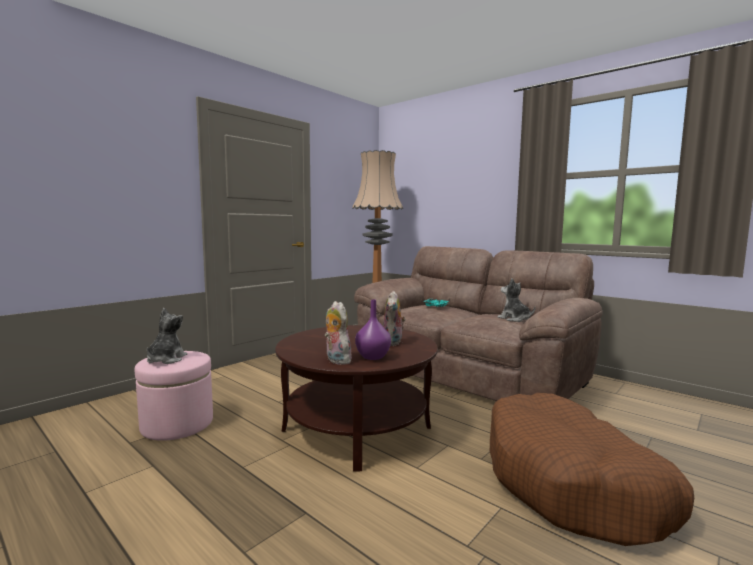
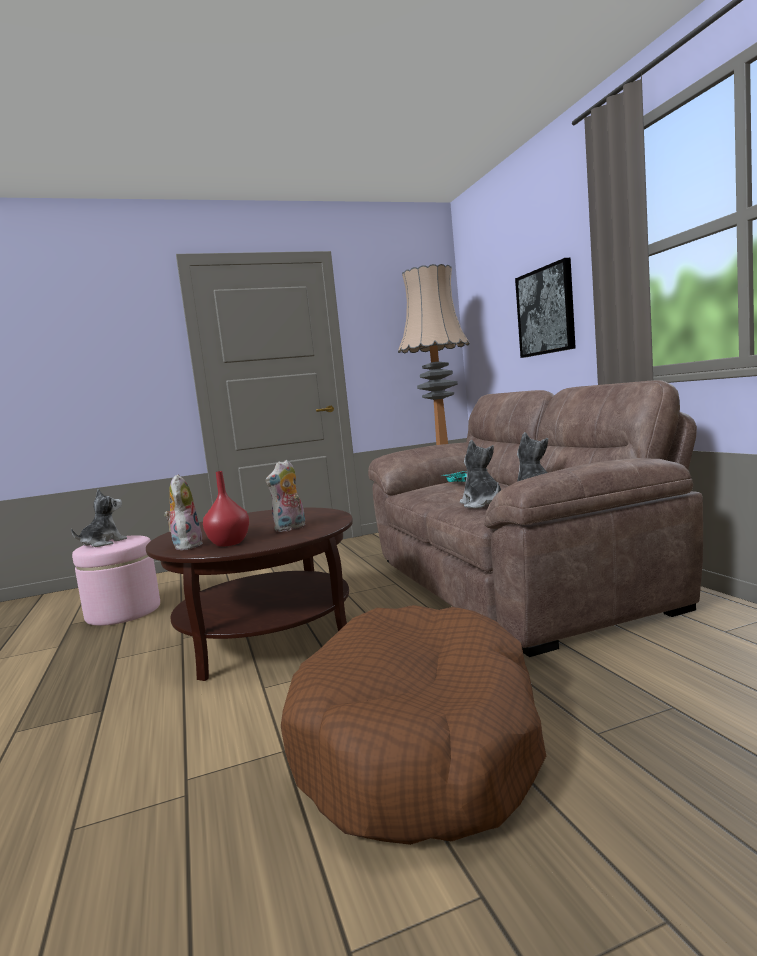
camera: 30 degrees right, 0 degrees up
purple vase [355,299,391,360] -> red vase [203,471,249,547]
none -> plush toy [460,440,501,508]
none -> picture [515,258,576,358]

